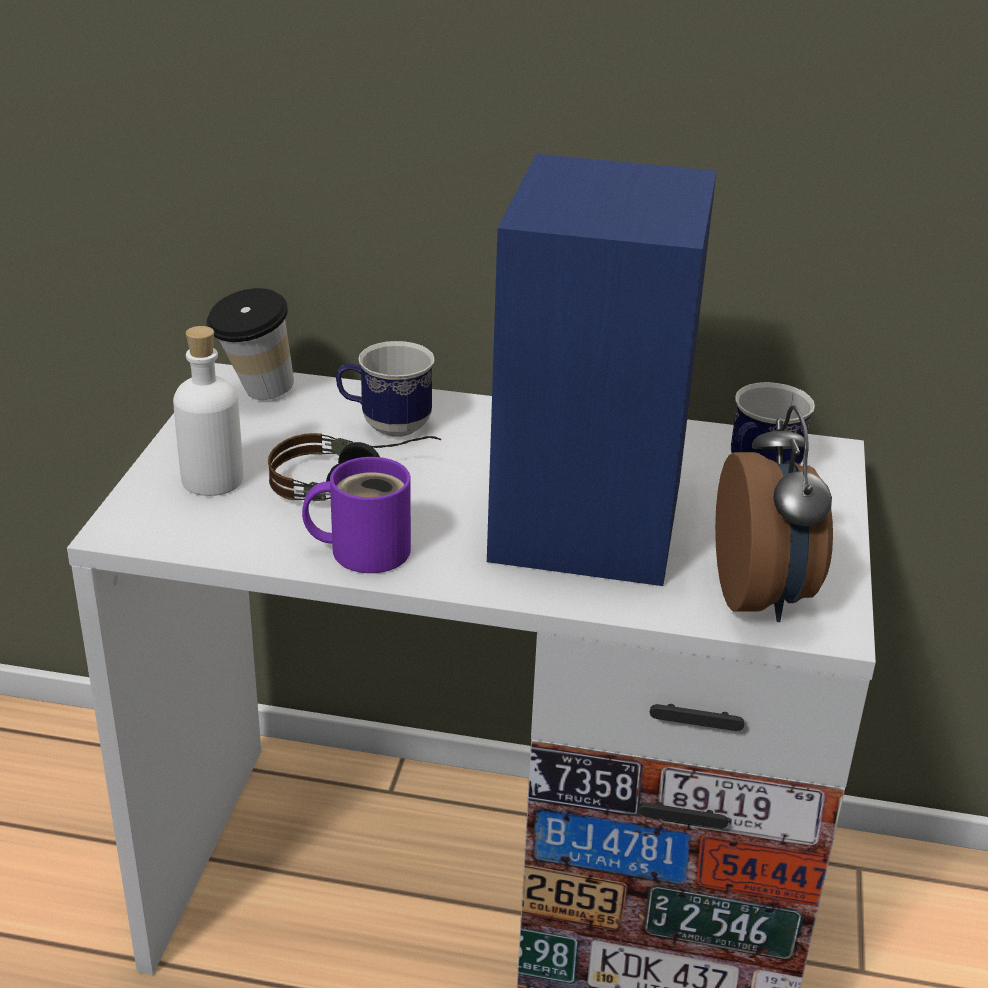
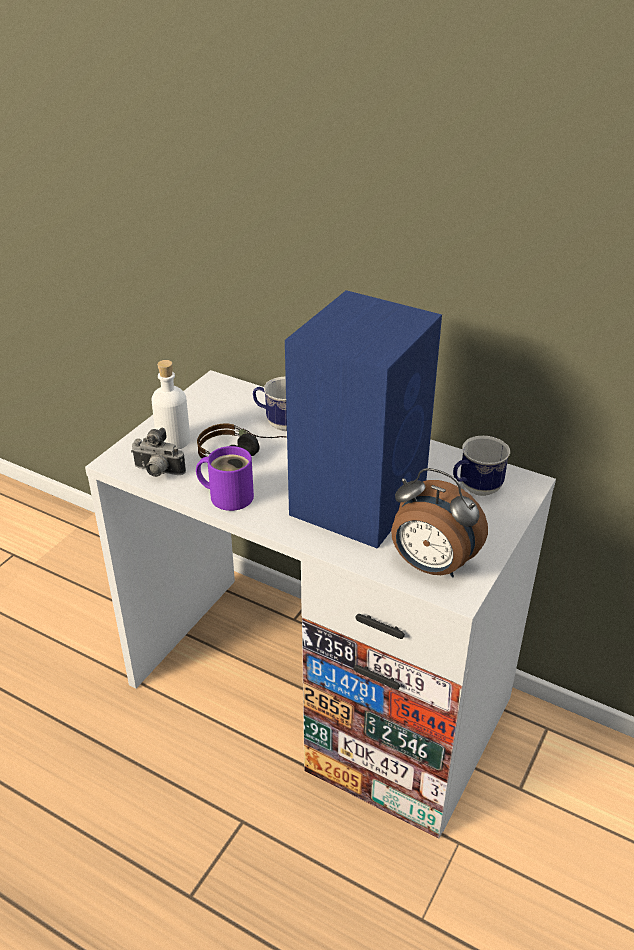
camera: 20 degrees right, 5 degrees up
cup [206,288,294,400] -> none
alarm clock [715,406,833,622] -> alarm clock turned 105 degrees clockwise [391,468,488,577]
none -> camera [131,428,186,477]

